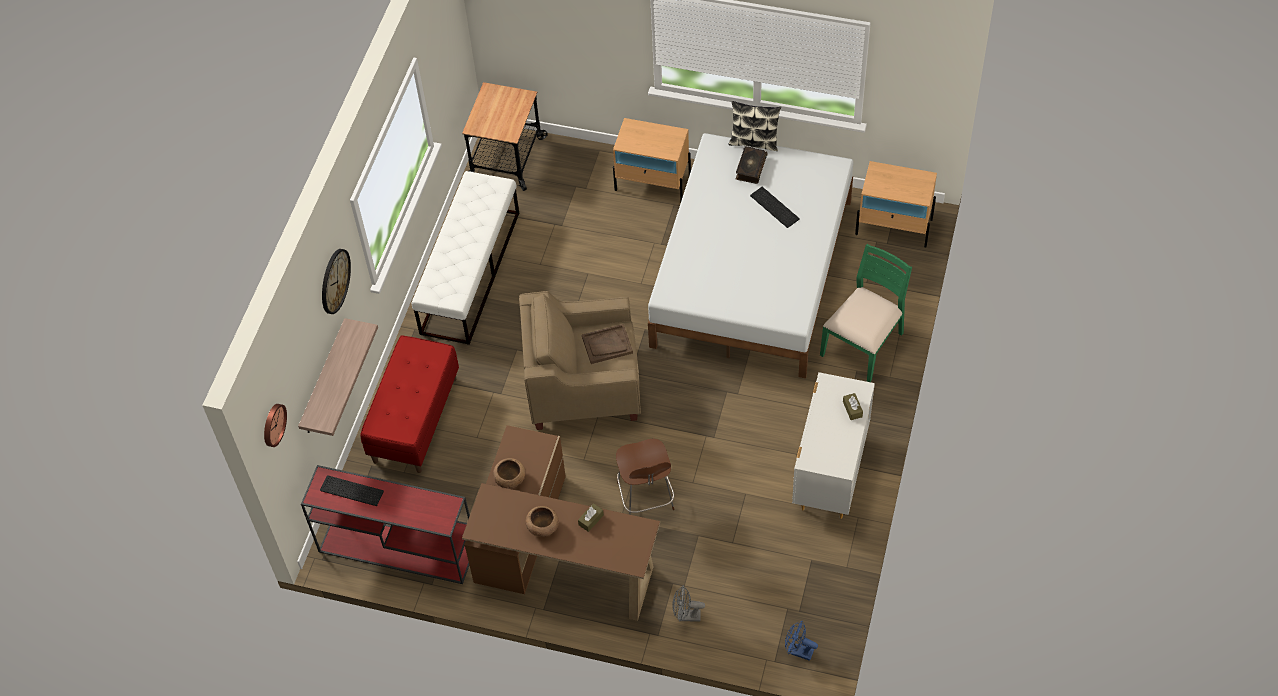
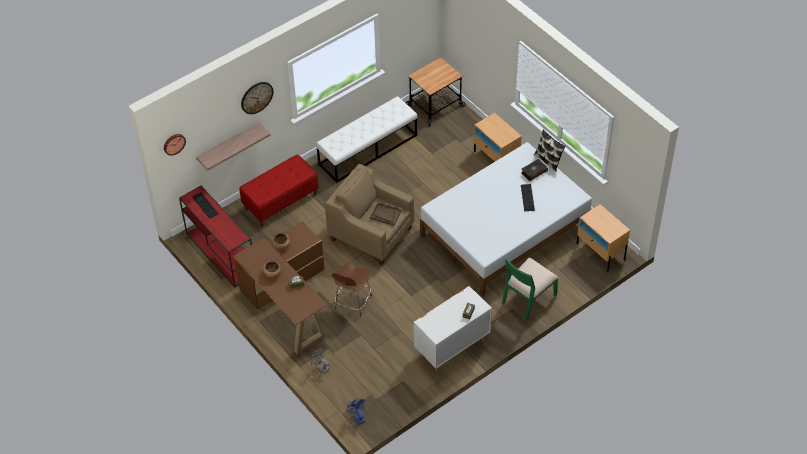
camera: 35 degrees right, 5 degrees down
green chair [820,244,912,382] -> green chair turned 150 degrees clockwise [502,257,558,320]

